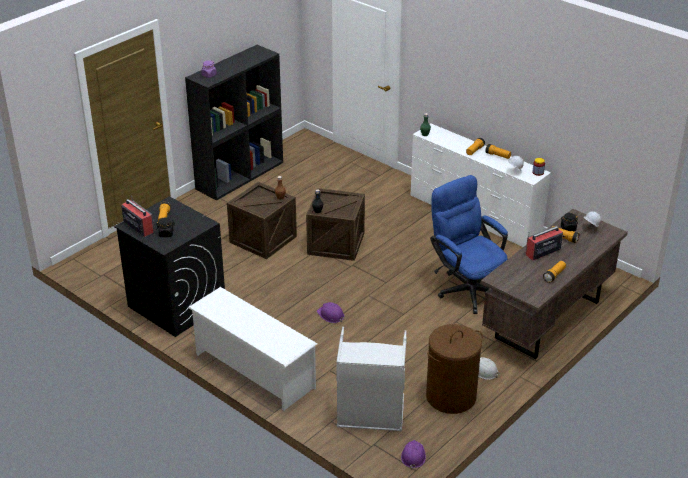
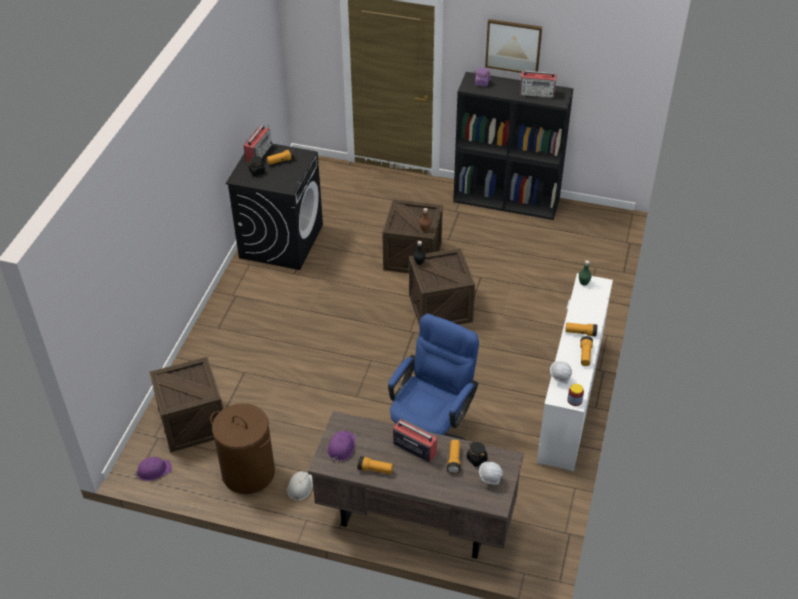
camera: 65 degrees right, 10 degrees up
white shoe rack [188,287,317,411] -> none
purple hard hat [317,302,344,323] -> purple hard hat moved to [327,430,355,462]
grey laundry basket [336,327,407,432] -> crate [149,357,223,452]
none -> picture [485,19,542,73]
none -> radio [520,70,557,98]

